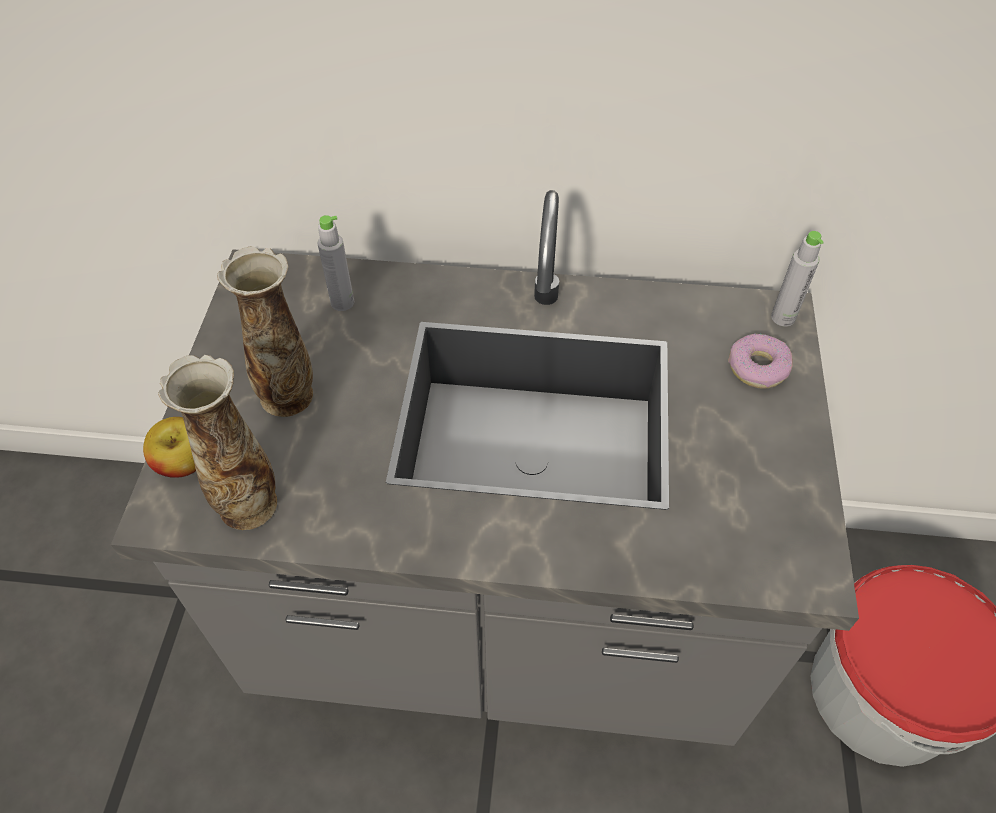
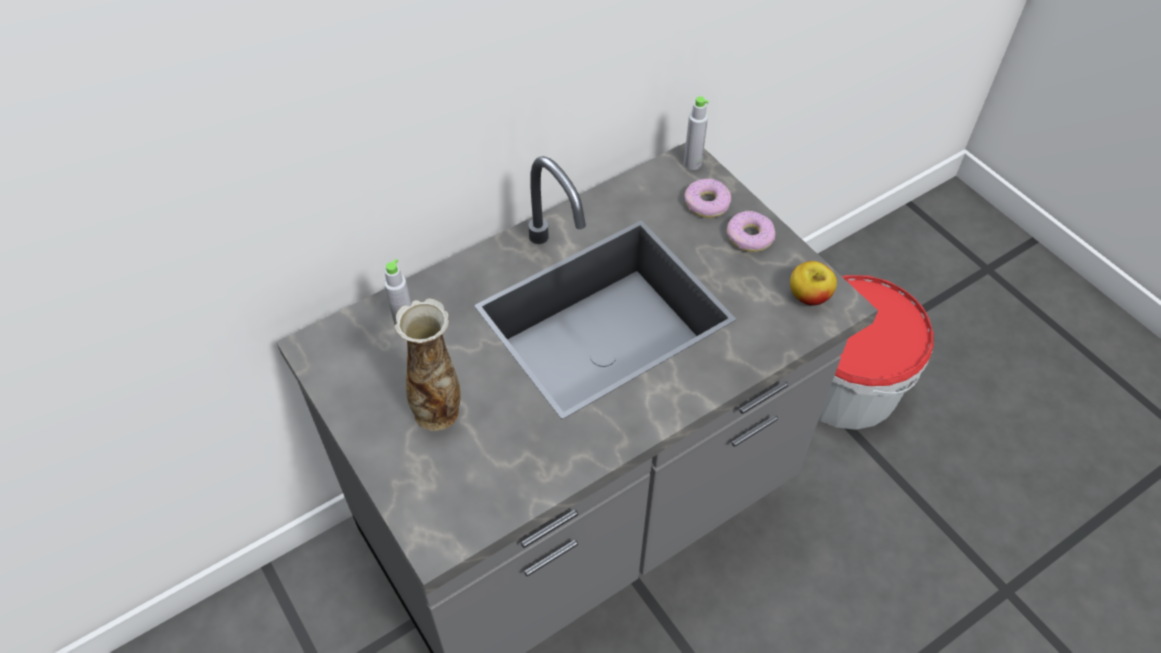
camera: 40 degrees left, 0 degrees up
apple [143,417,196,478] -> apple moved to [790,261,837,306]
vase [158,355,277,530] -> none
none -> donut [727,211,775,252]

